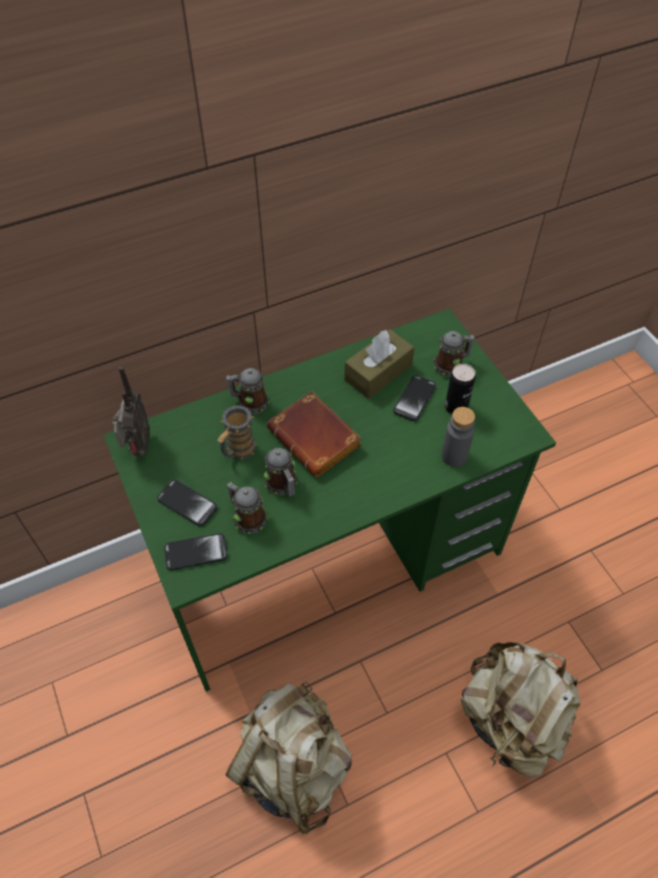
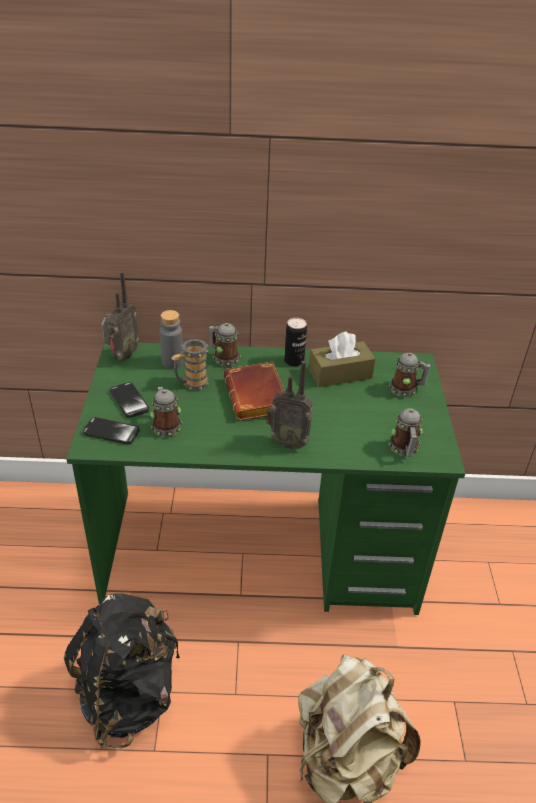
camera: 25 degrees right, 15 degrees down
beige backpack [226,681,352,834] -> black backpack [64,593,180,749]
mug [264,448,297,497] -> mug moved to [389,408,423,457]
phone [393,375,436,421] -> none
grey bottle [441,407,475,467] -> grey bottle moved to [160,310,183,368]
can [445,364,475,414] -> can moved to [284,318,307,367]
none -> radio [266,361,313,449]

